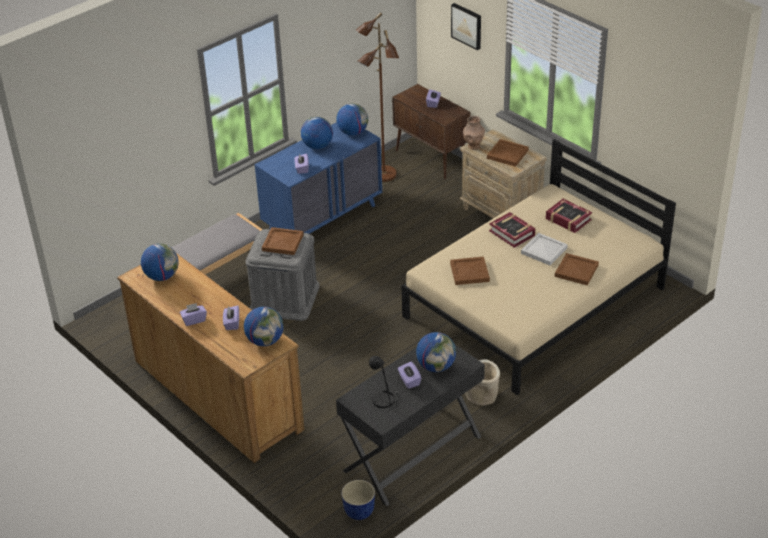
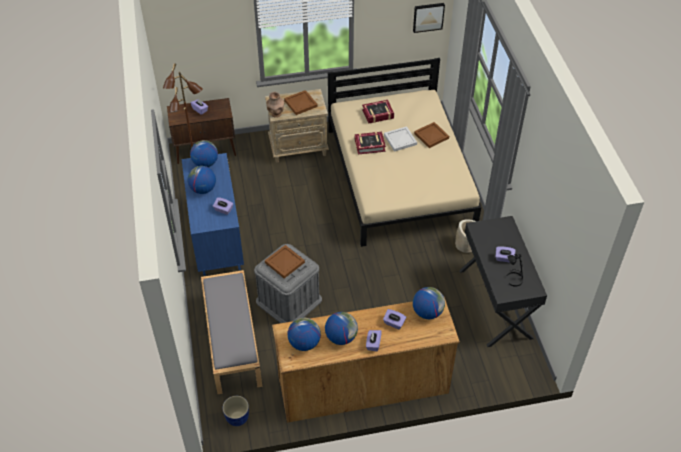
camera: 60 degrees left, 10 degrees up
planter [341,480,375,520] -> planter moved to [223,396,249,426]
globe [416,332,456,372] -> globe moved to [325,312,358,345]
brown tray [450,257,490,285] -> none
picture [451,3,481,50] -> picture moved to [413,3,445,33]

